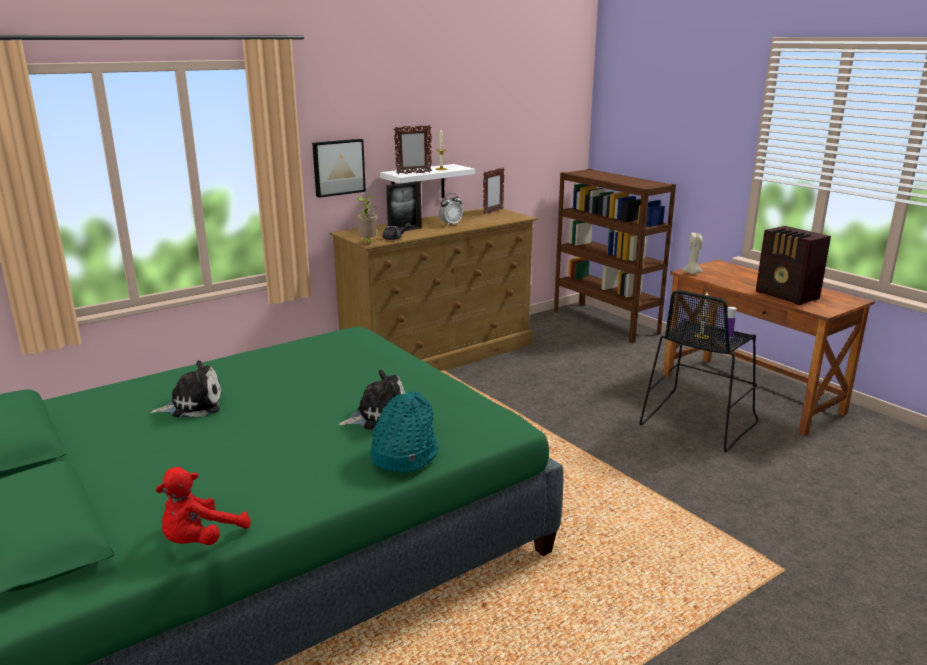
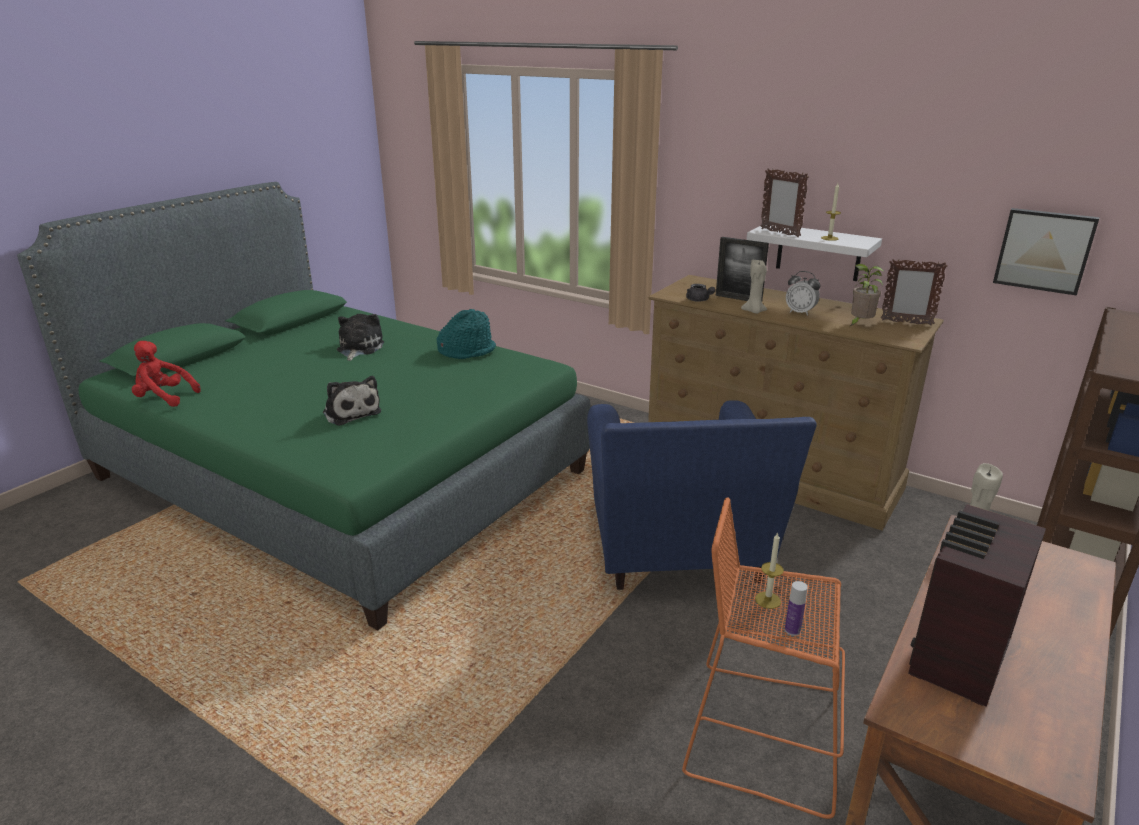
camera: 70 degrees right, 5 degrees up
plush toy [150,360,222,417] -> plush toy turned 135 degrees counterclockwise [337,314,384,361]
picture [312,139,366,198] -> picture moved to [993,208,1100,296]
potted plant [356,196,377,245] -> potted plant moved to [851,264,884,326]
turquoise hat [370,391,438,473] -> turquoise hat moved to [436,309,496,359]
black stool [639,290,758,452] -> orange stool [682,497,845,819]
none -> blue armchair [587,400,817,590]
none -> beige candle [741,260,767,314]

